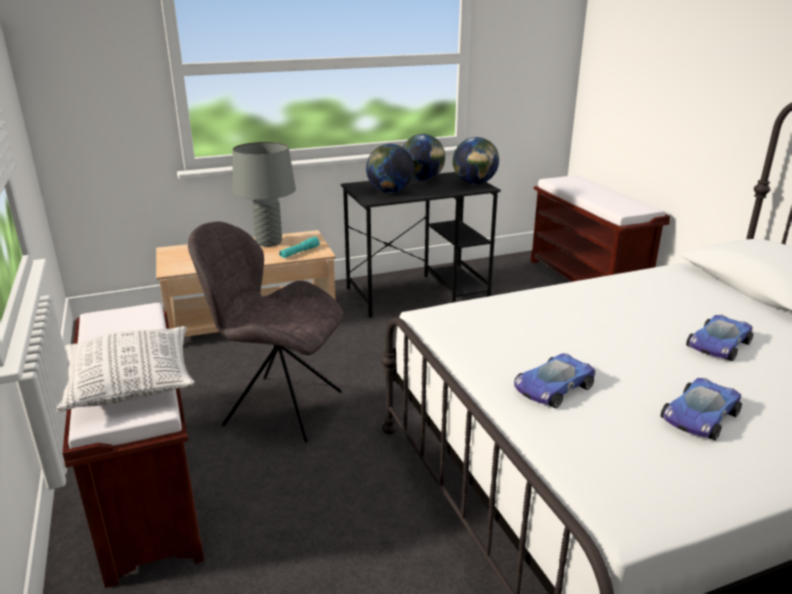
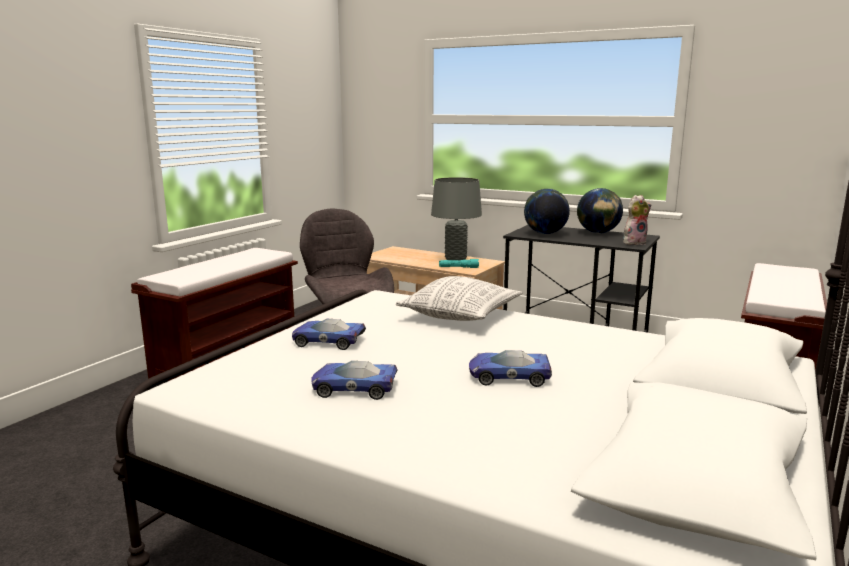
camera: 50 degrees right, 10 degrees down
pillow [56,326,195,412] -> pillow moved to [396,276,523,321]
globe [452,137,499,185] -> plush toy [623,195,651,245]

